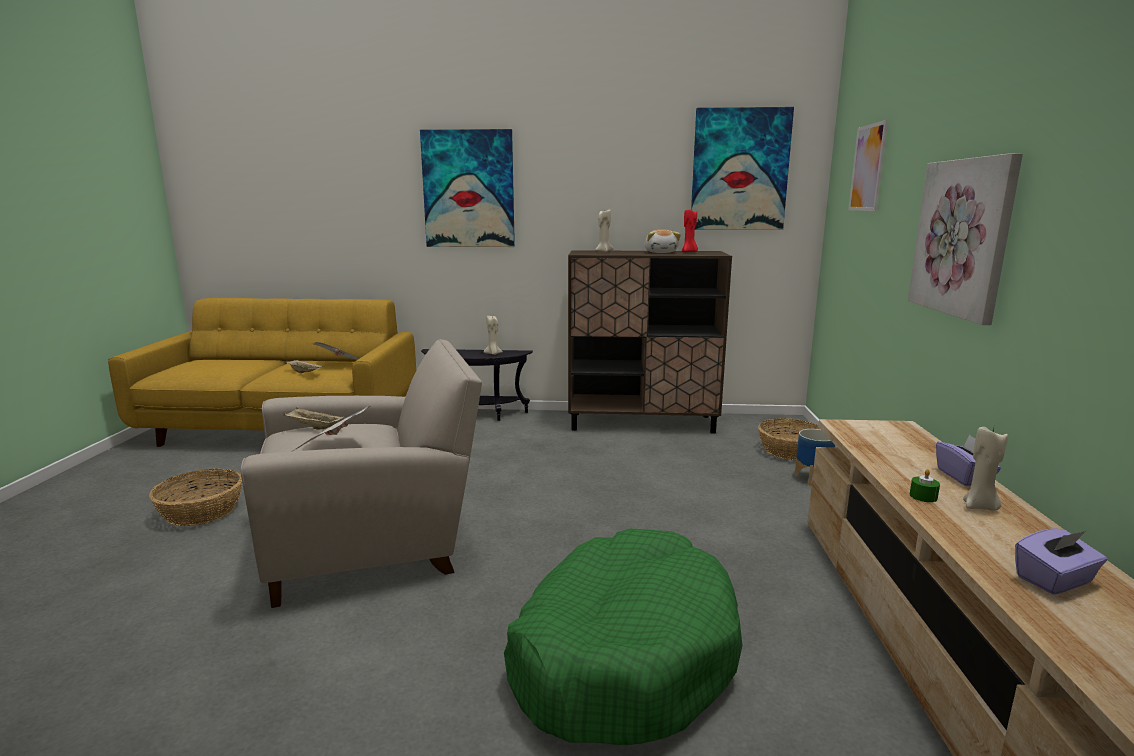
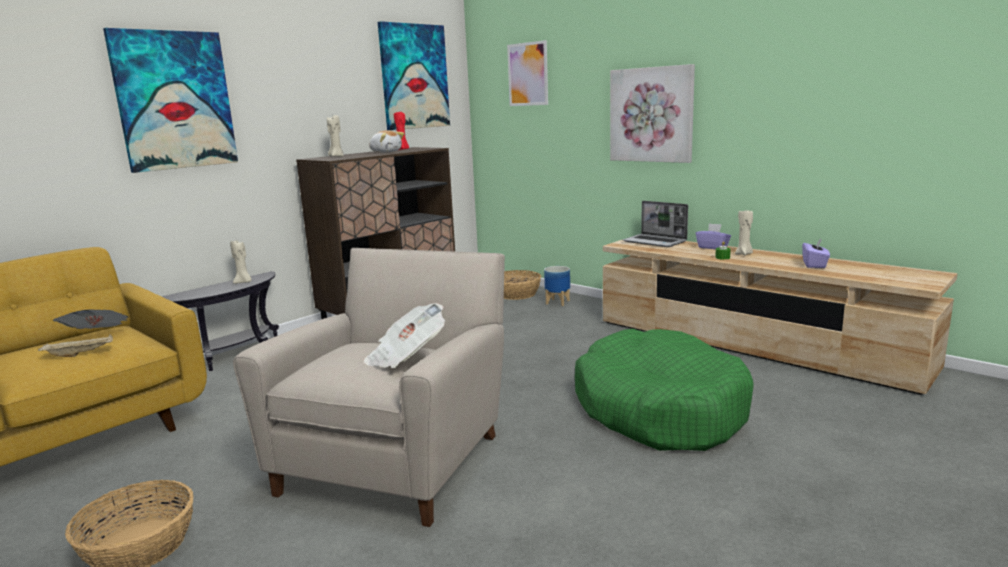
camera: 50 degrees left, 0 degrees up
beige tray [283,408,345,429] -> none
none -> laptop [623,201,688,247]

